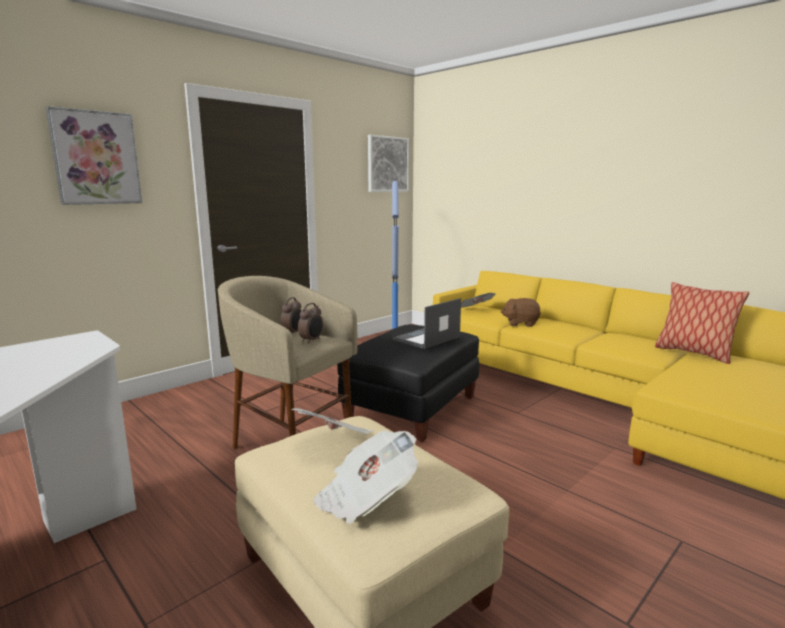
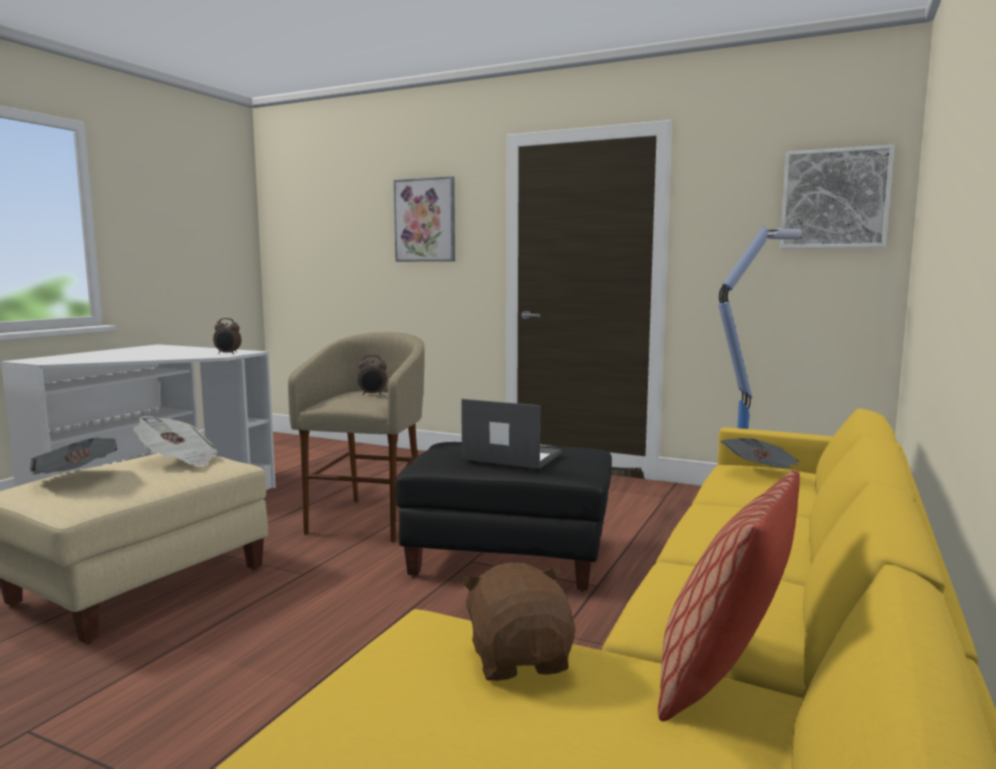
camera: 70 degrees right, 5 degrees down
alarm clock [298,303,323,343] -> alarm clock moved to [213,318,241,354]
brown plush toy [500,298,541,327] -> brown plush toy moved to [460,563,575,681]

